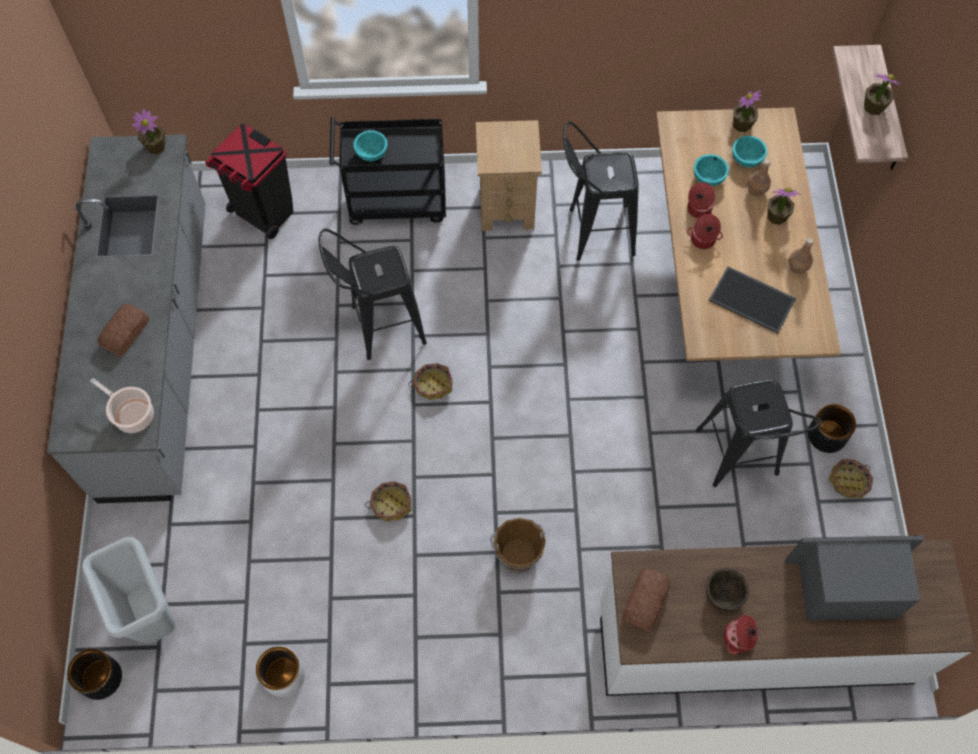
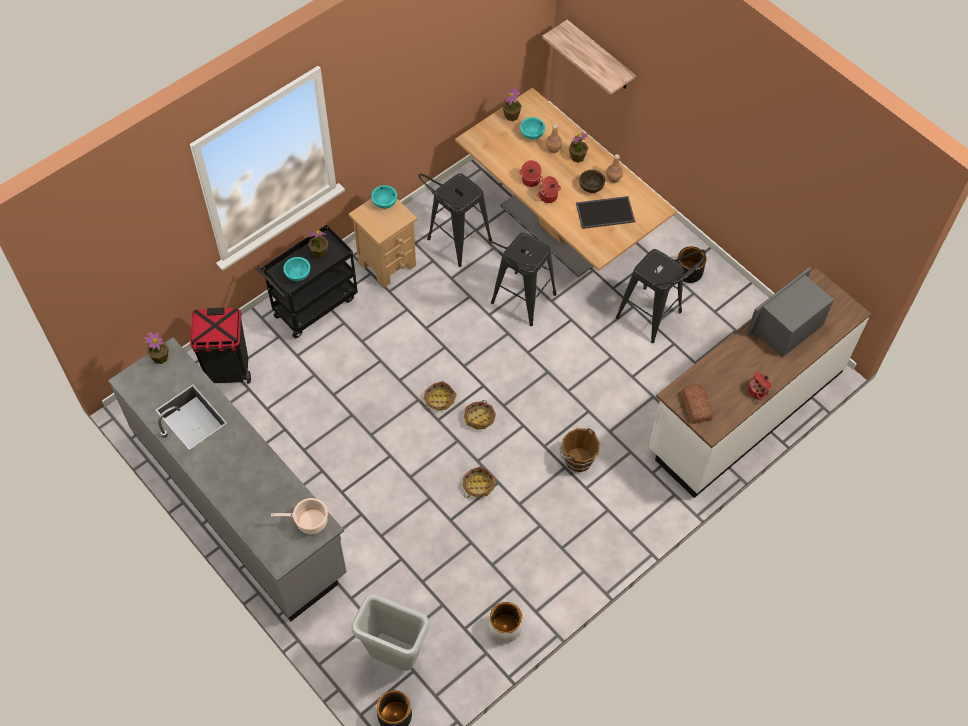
camera: 40 degrees left, 5 degrees down
bread [98,304,149,357] -> none
black stool [318,228,427,360] -> black stool moved to [488,233,557,326]
turquoise bowl [694,154,729,186] -> turquoise bowl moved to [371,185,397,209]
brown bowl [706,568,749,611] -> brown bowl moved to [579,170,605,193]
basket [829,459,873,498] -> basket moved to [464,400,496,430]
potted plant [864,73,901,115] -> potted plant moved to [308,230,329,258]

